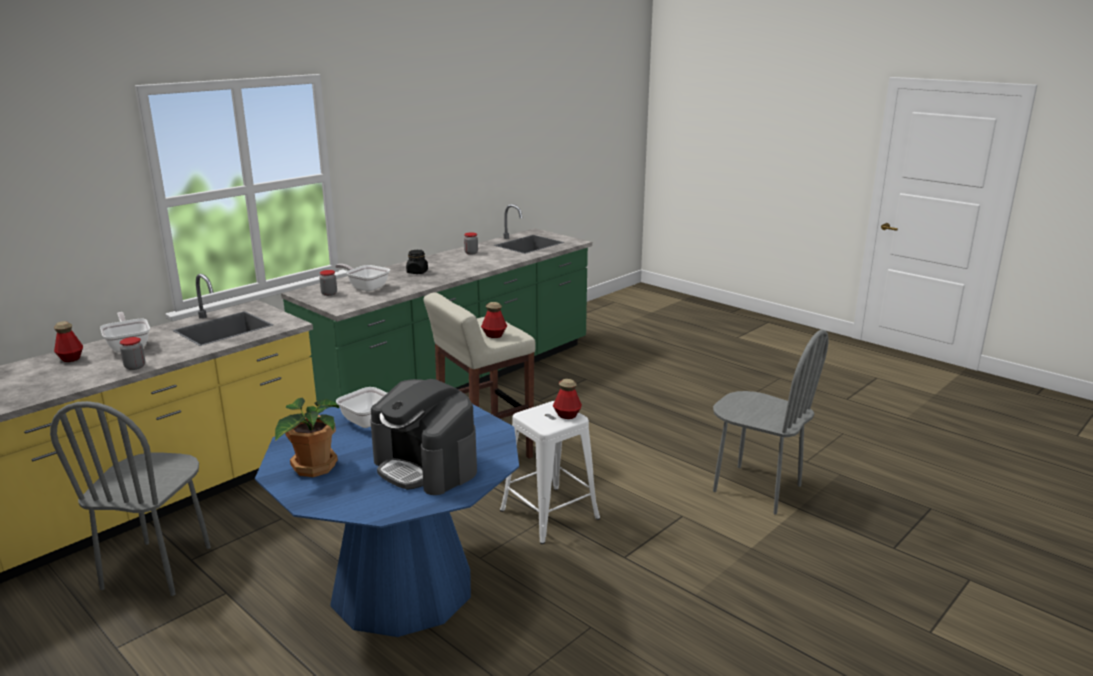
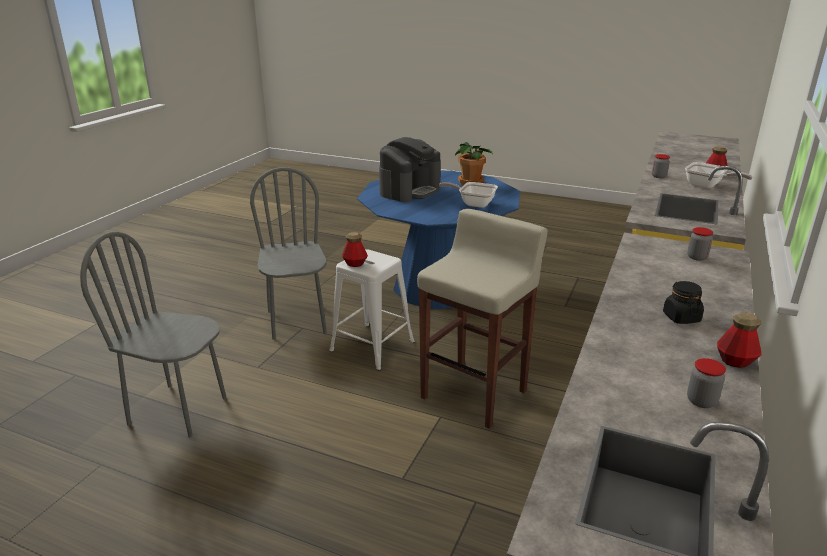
camera: 160 degrees right, 5 degrees up
grey chair [50,401,211,596] -> grey chair moved to [250,167,327,340]
frying pan [335,264,390,291] -> none
coffee machine [370,379,477,495] -> coffee machine turned 105 degrees clockwise [379,137,441,202]
bottle [481,302,507,338] -> bottle moved to [717,313,761,368]

